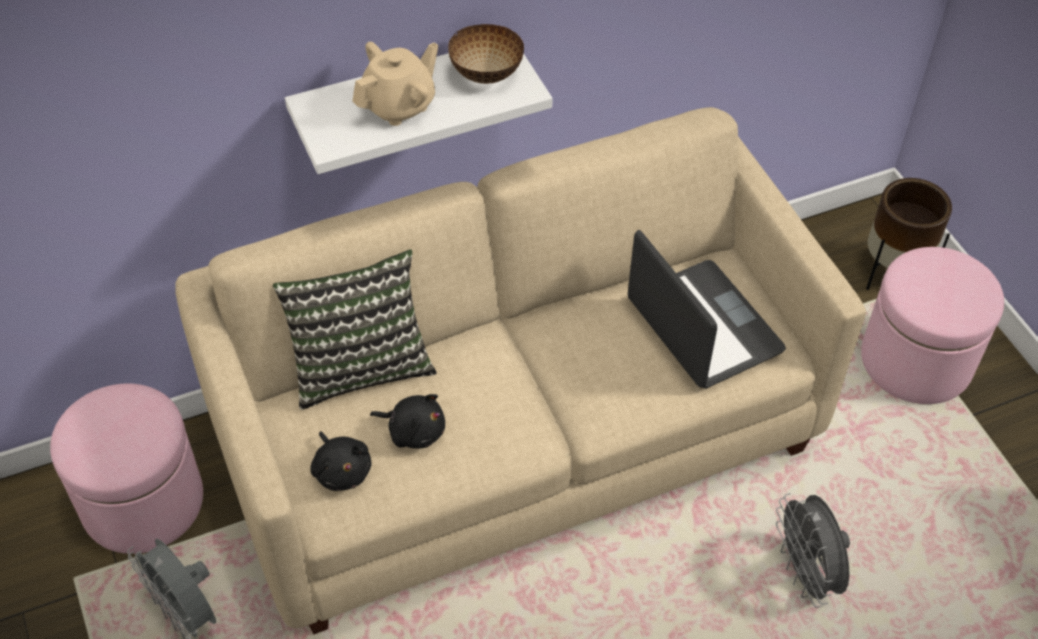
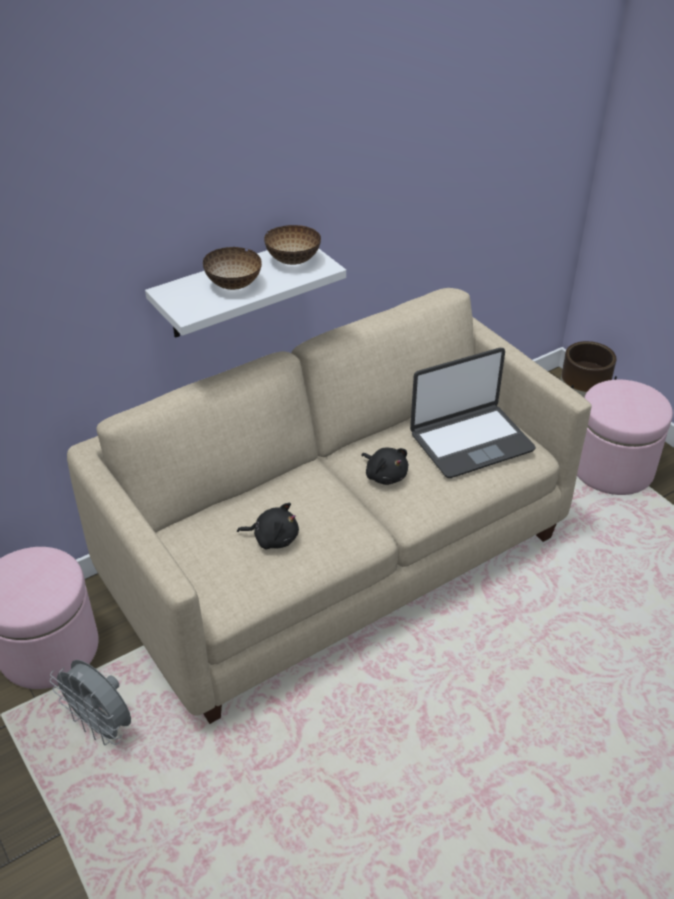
camera: 10 degrees left, 10 degrees down
pillow [273,249,437,410] -> none
black plush toy [310,431,371,491] -> black plush toy moved to [361,447,408,485]
beige teapot [352,42,438,126] -> bowl [203,247,262,290]
laptop [628,230,786,388] -> laptop turned 105 degrees clockwise [410,348,536,478]
grey fan [776,493,850,608] -> none

